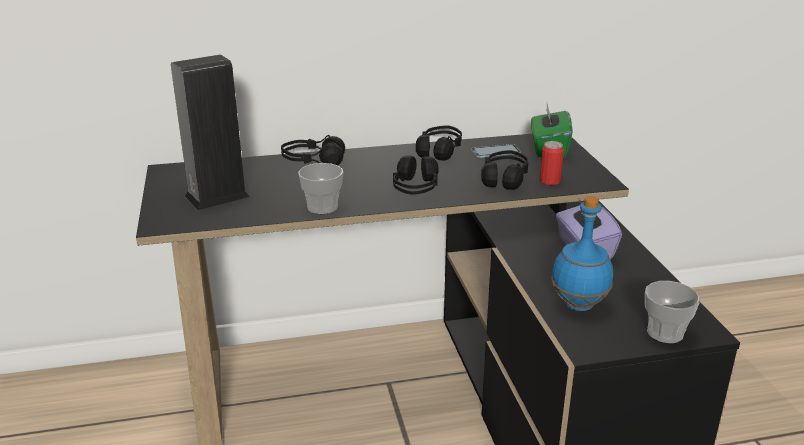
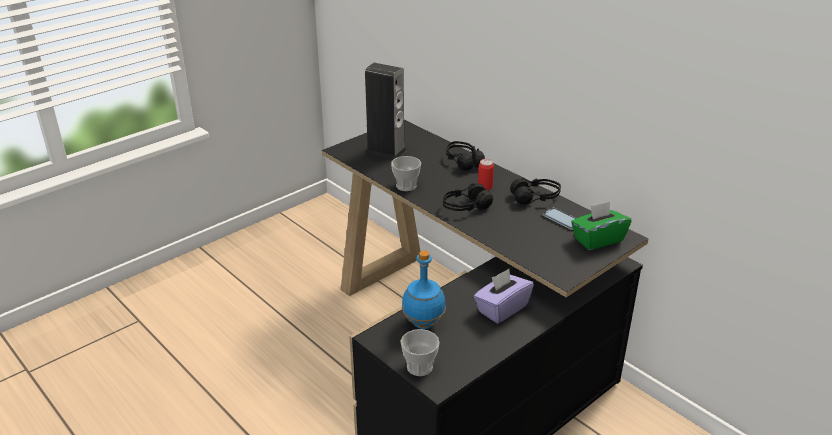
camera: 60 degrees right, 5 degrees up
black headphones [481,150,528,190] -> none
can [539,141,564,185] -> can moved to [478,159,494,190]

